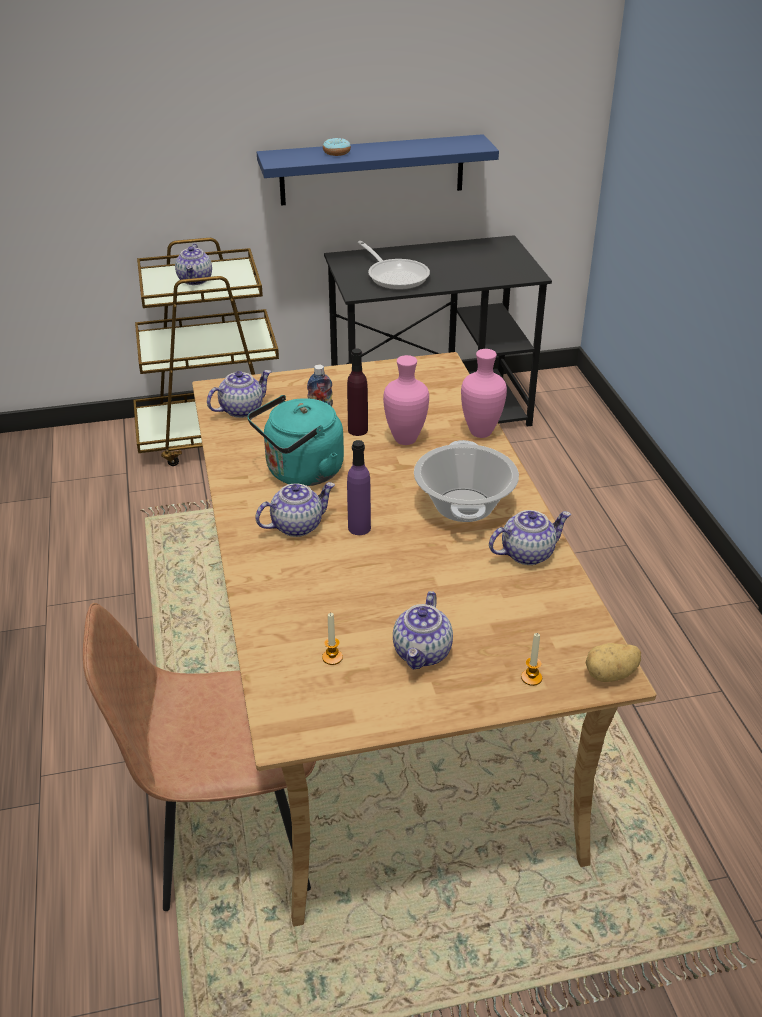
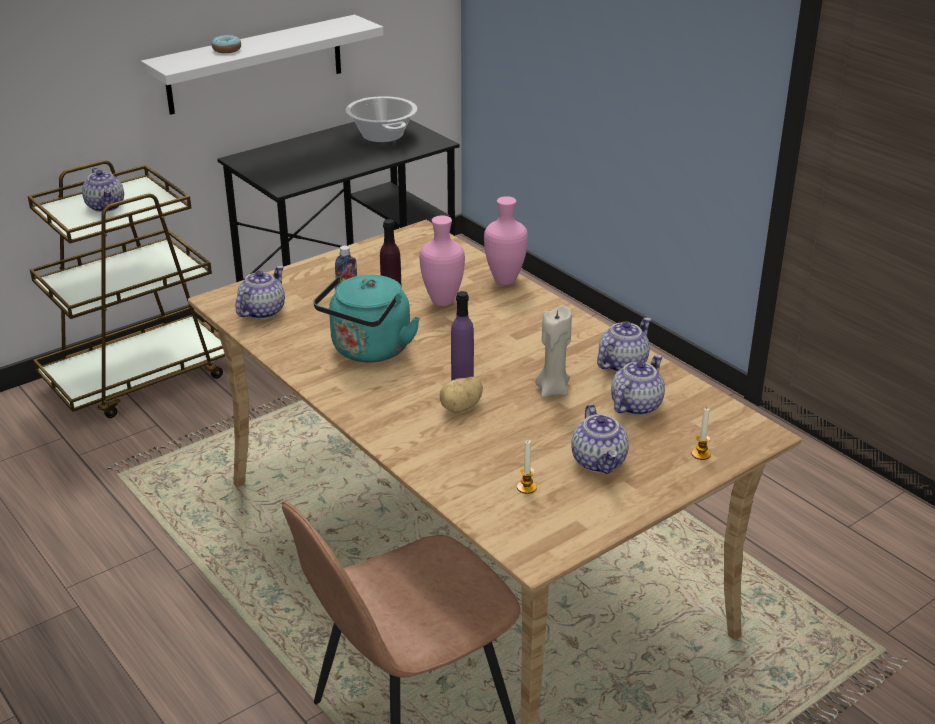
camera: 25 degrees left, 5 degrees down
teapot [255,482,335,537] -> teapot moved to [611,355,665,416]
blue shelf [257,134,499,206] -> white shelf [141,14,384,115]
frying pan [357,241,430,290] -> none
cooking pot [414,440,519,522] -> cooking pot moved to [346,96,418,143]
potato [586,643,641,682] -> potato moved to [440,377,483,413]
none -> beige candle [535,305,572,398]

